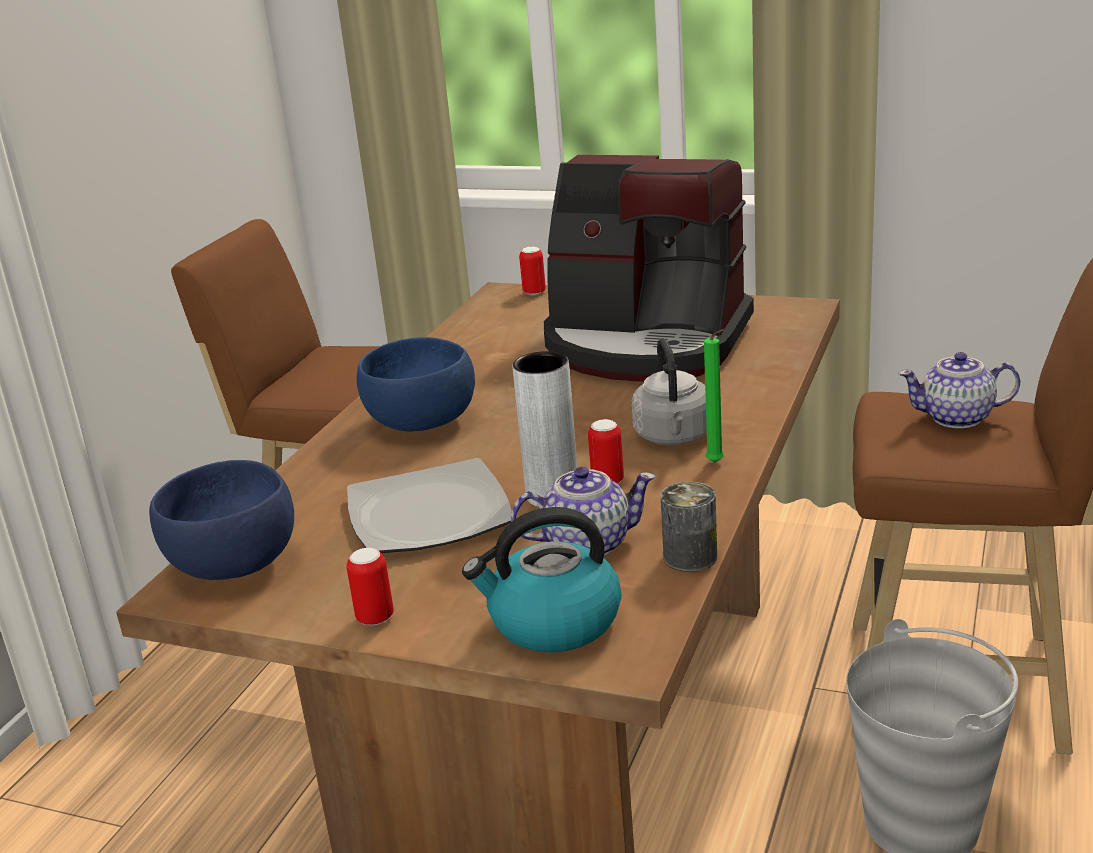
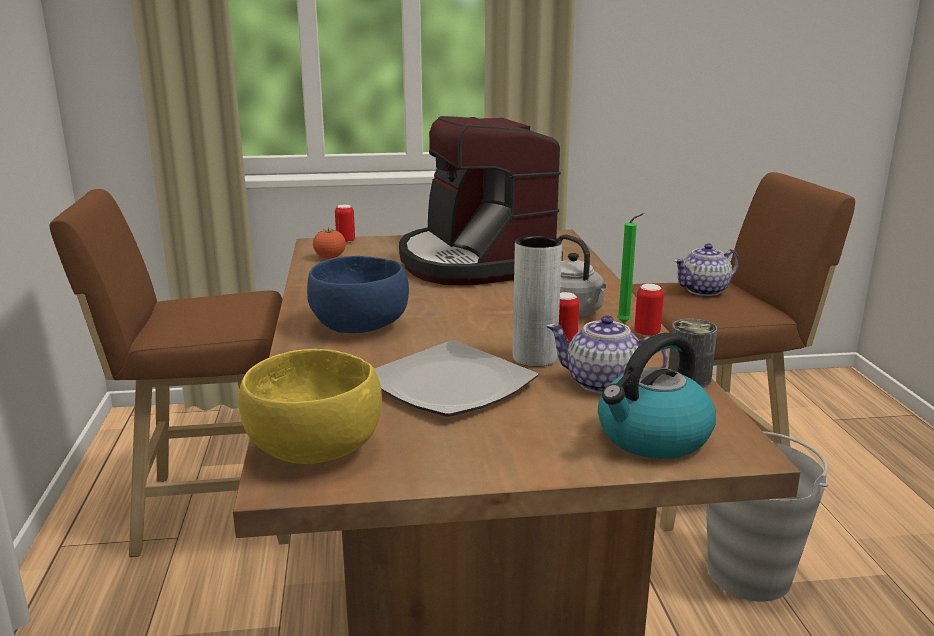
camera: 30 degrees left, 5 degrees down
blue bowl [149,460,294,580] -> yellow bowl [238,349,382,464]
can [347,548,394,626] -> can moved to [634,284,664,337]
teapot [511,466,656,556] -> teapot turned 120 degrees counterclockwise [546,315,668,394]
coffee machine [544,155,754,382] -> coffee machine turned 75 degrees clockwise [399,116,563,286]
none -> tomato [313,227,346,259]

